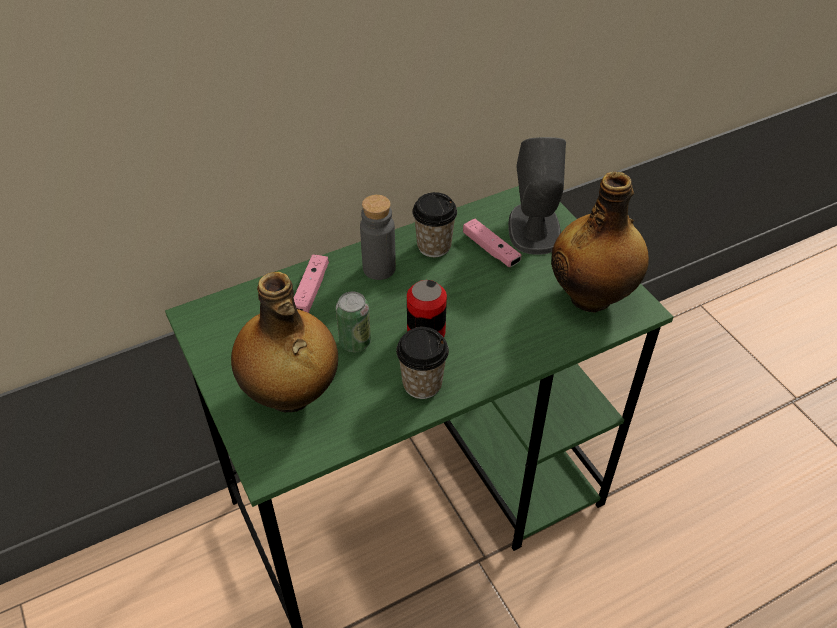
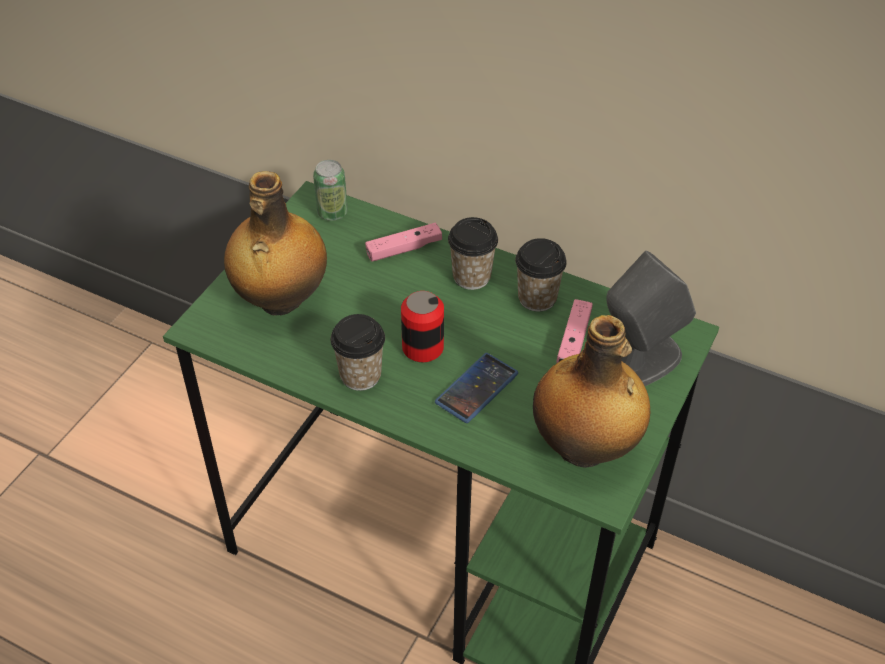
camera: 55 degrees right, 0 degrees up
can [336,291,371,352] -> can moved to [313,160,348,221]
grey bottle [360,195,396,280] -> cup [448,217,498,290]
none -> phone [435,353,518,423]

